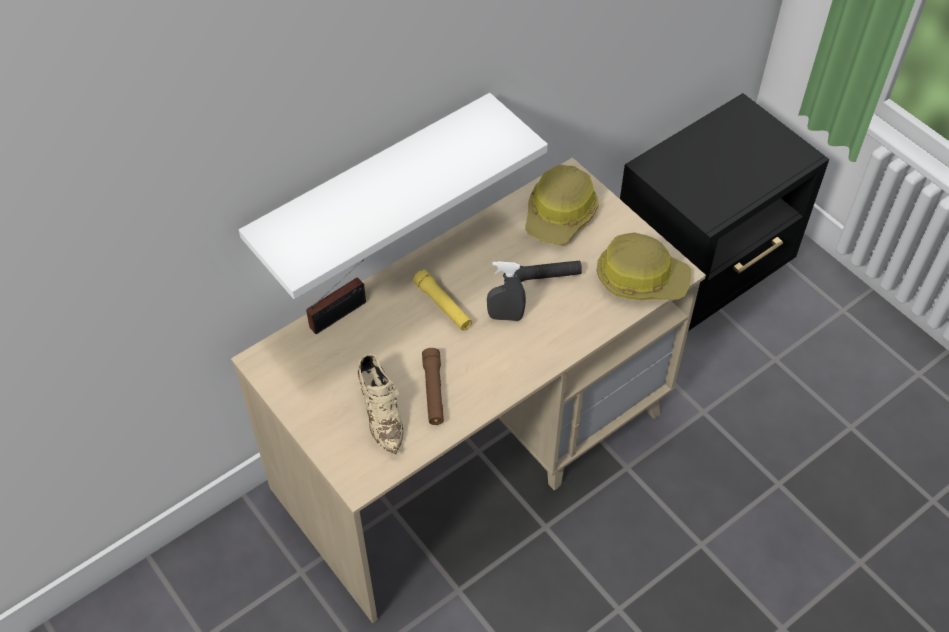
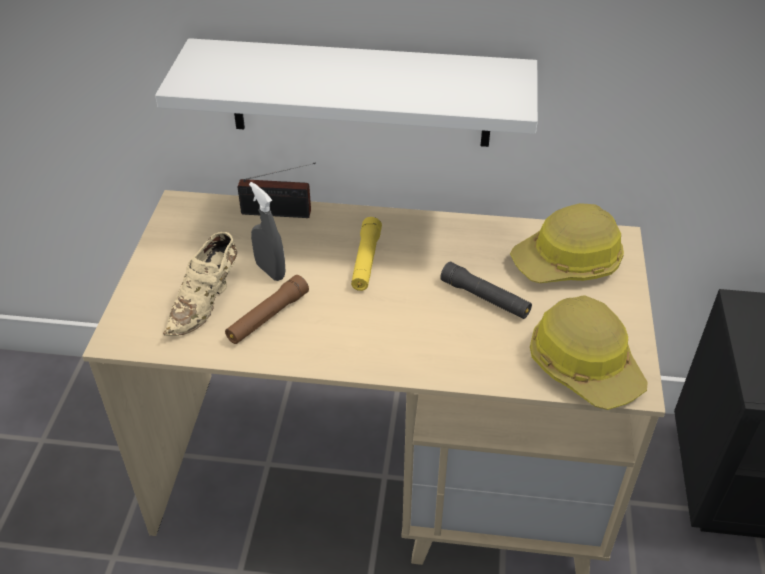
camera: 45 degrees right, 10 degrees down
grey spray bottle [487,261,526,321] -> grey spray bottle moved to [249,182,286,281]

